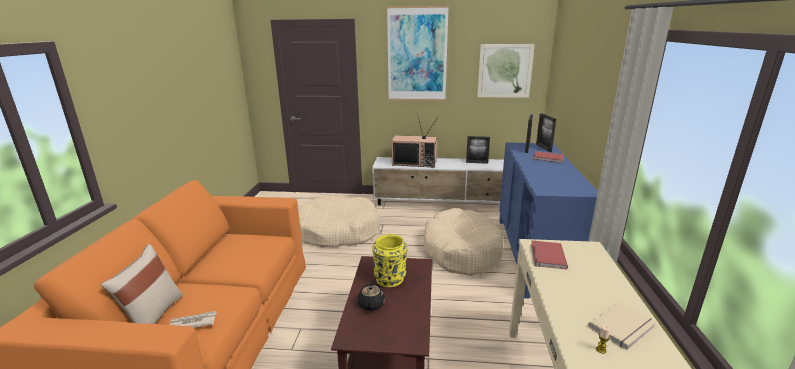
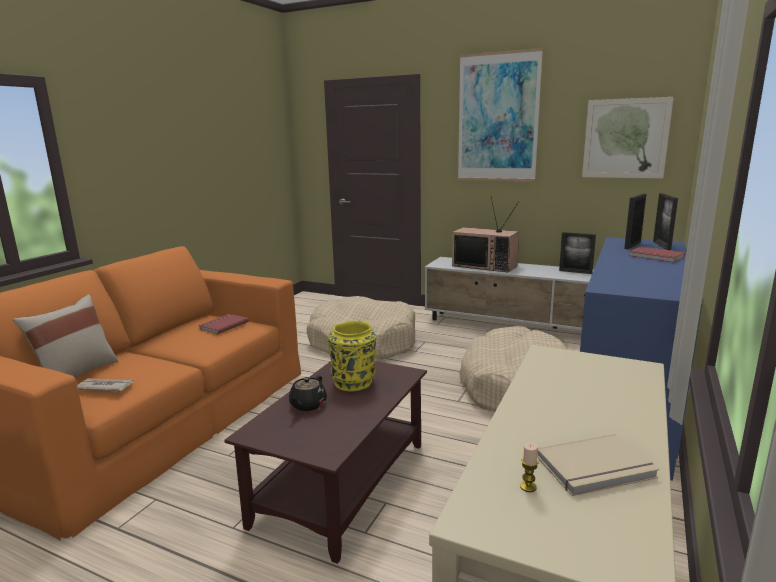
camera: 20 degrees right, 5 degrees down
red book [531,240,568,269] -> red book moved to [198,314,249,334]

